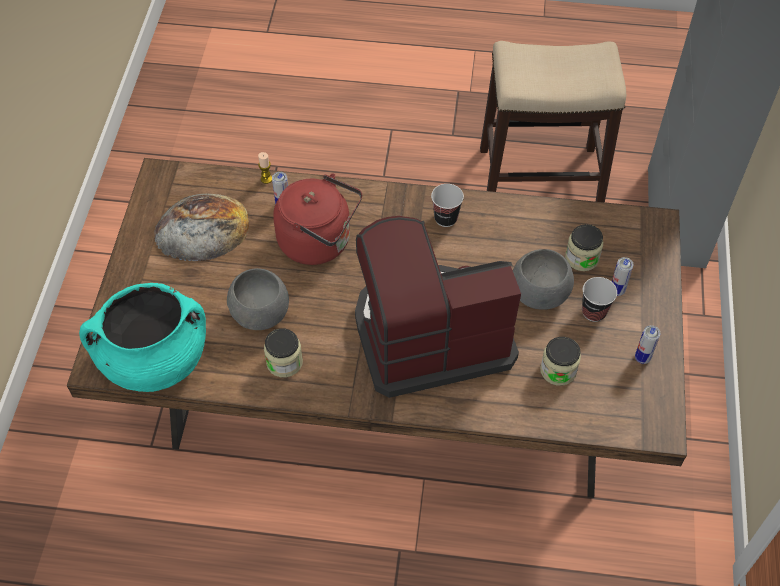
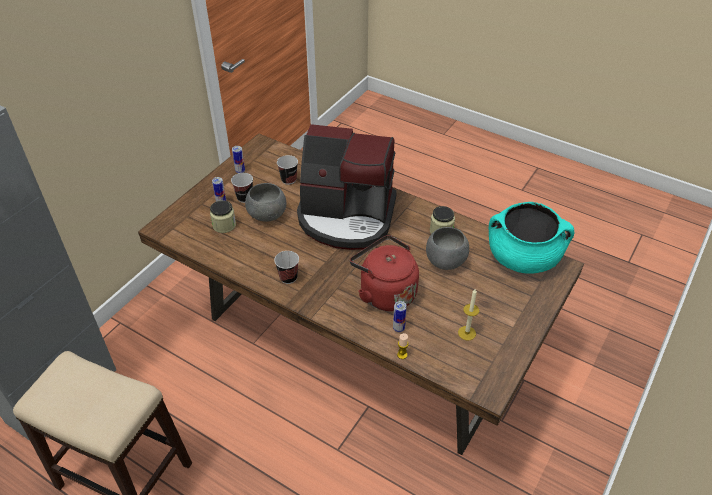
camera: 155 degrees left, 10 degrees down
bread [154,194,249,261] -> candle [458,289,479,340]
jar [540,337,581,386] -> cup [277,155,298,185]

